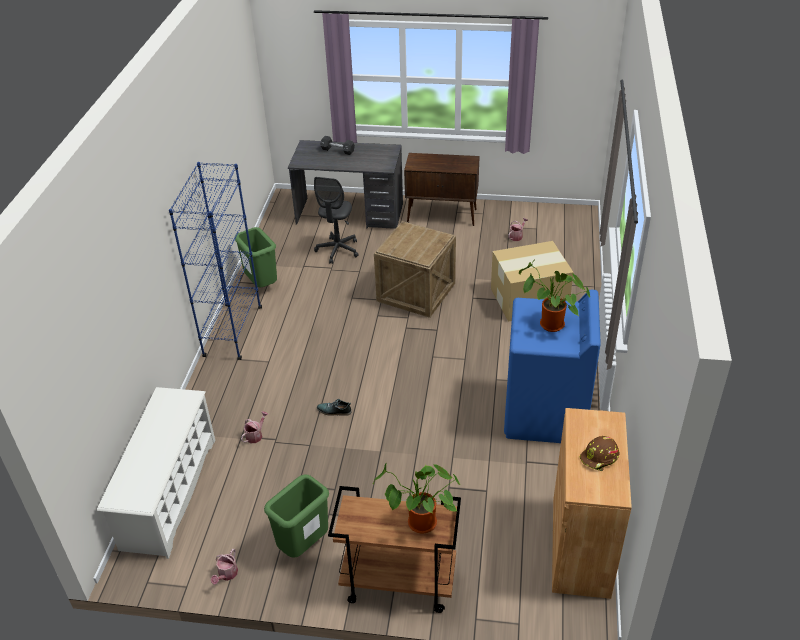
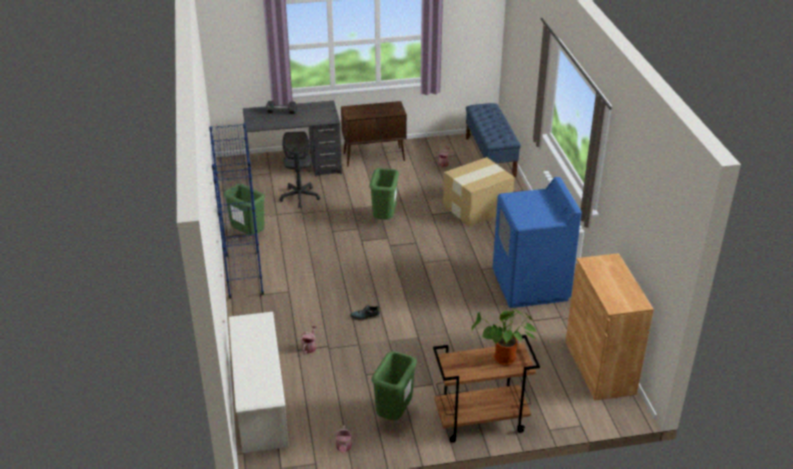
camera: 20 degrees left, 5 degrees down
crate [374,221,456,318] -> green trash can [369,168,399,220]
potted plant [519,260,590,332] -> none
brown hard hat [579,436,619,471] -> none
none -> blue bench [466,103,521,177]

